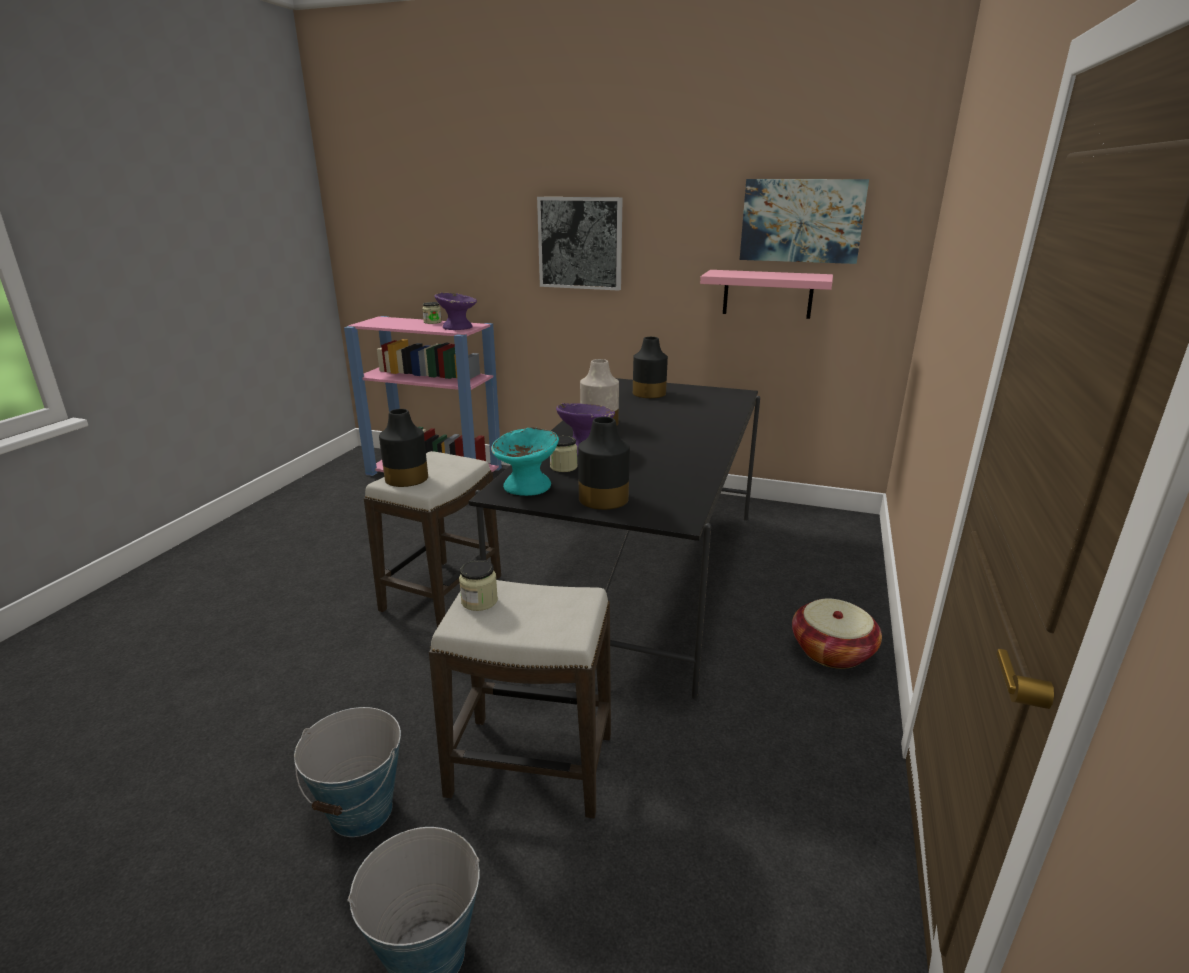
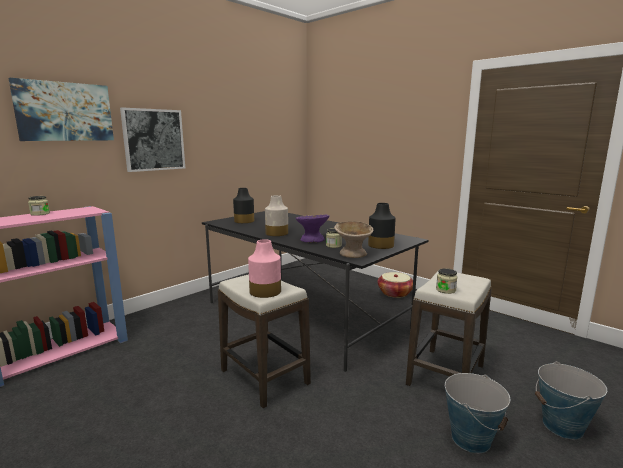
camera: 65 degrees left, 10 degrees down
black vase [379,409,428,487] -> pink vase [248,239,281,298]
purple bowl [434,293,477,330] -> none
turquoise bowl [491,427,559,496] -> beige bowl [334,221,374,258]
pink shelf [700,270,833,319] -> none
picture [740,179,869,264] -> picture moved to [9,78,114,141]

